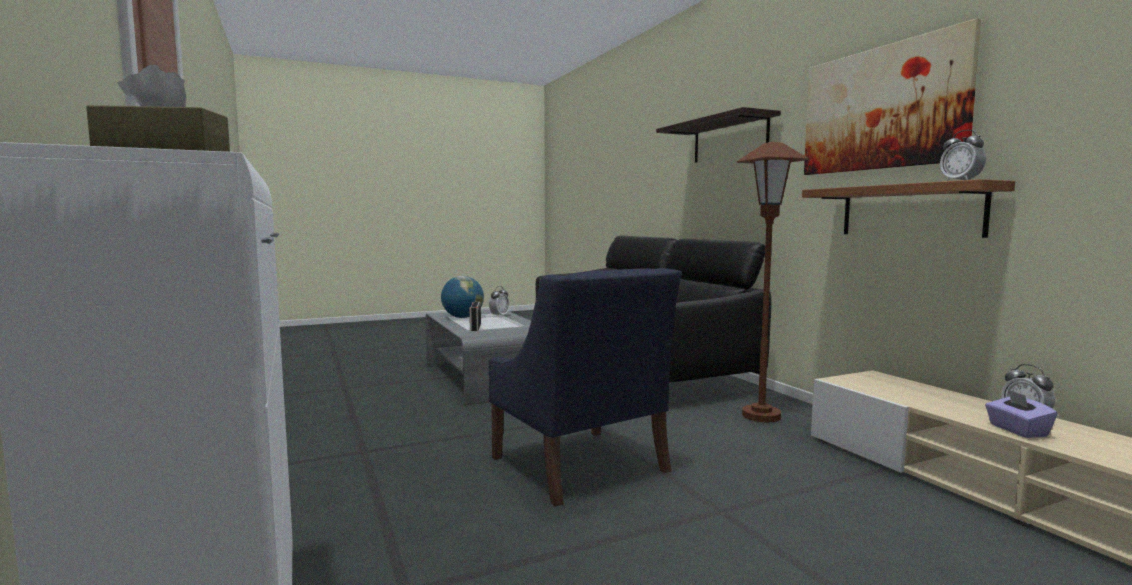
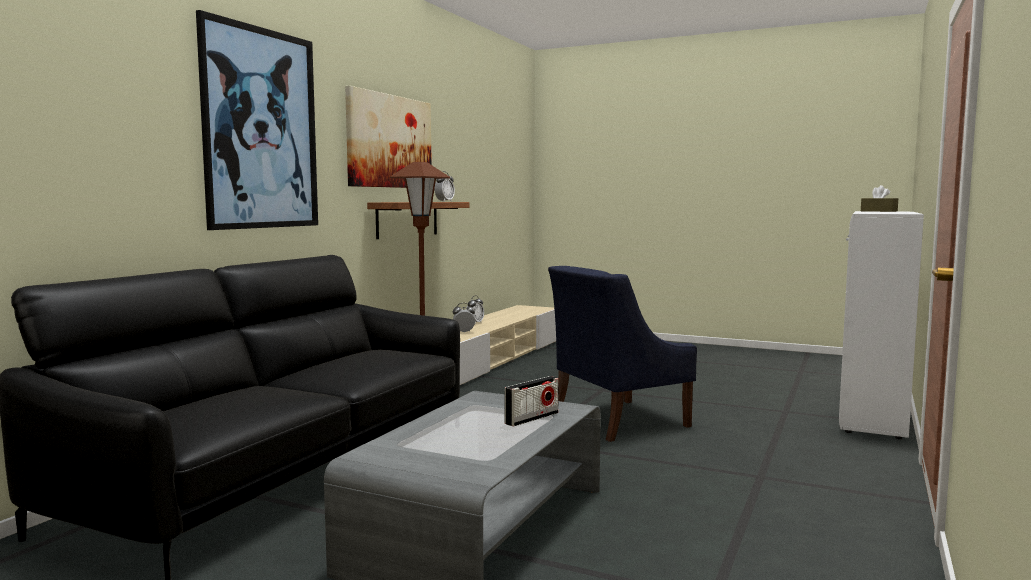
camera: 130 degrees left, 0 degrees up
globe [441,276,484,318] -> none
blue armchair [489,268,682,507] -> blue armchair turned 135 degrees counterclockwise [548,266,697,442]
alarm clock [489,286,510,317] -> alarm clock moved to [453,303,475,333]
shelf [656,107,781,163] -> picture [196,10,318,230]
purple tissue box [985,389,1058,438] -> none

